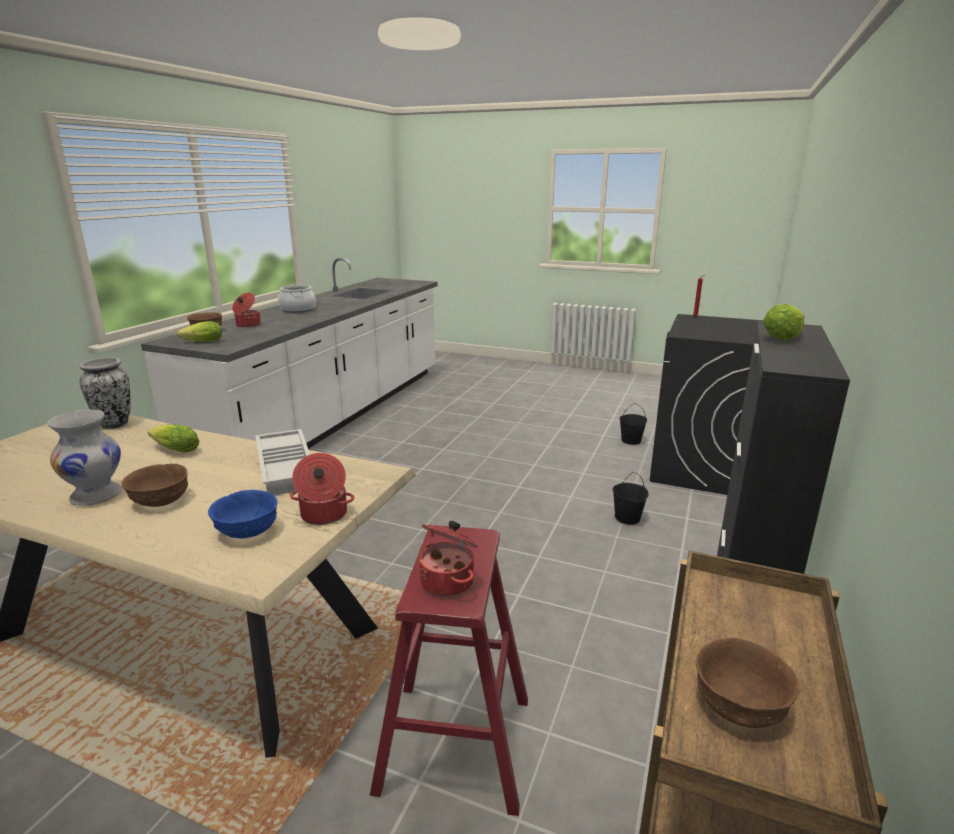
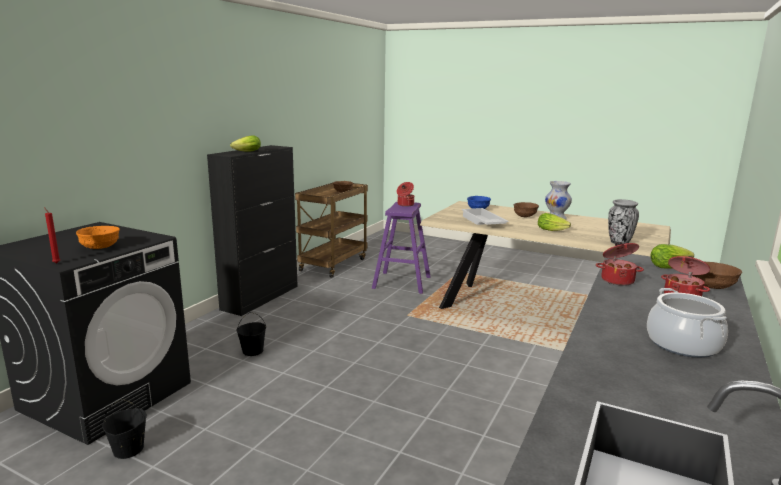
camera: 175 degrees left, 5 degrees down
cooking pot [290,453,354,525] -> cooking pot moved to [596,242,644,286]
red stool [370,526,528,816] -> purple stool [372,202,431,294]
none -> orange bowl [76,226,120,249]

